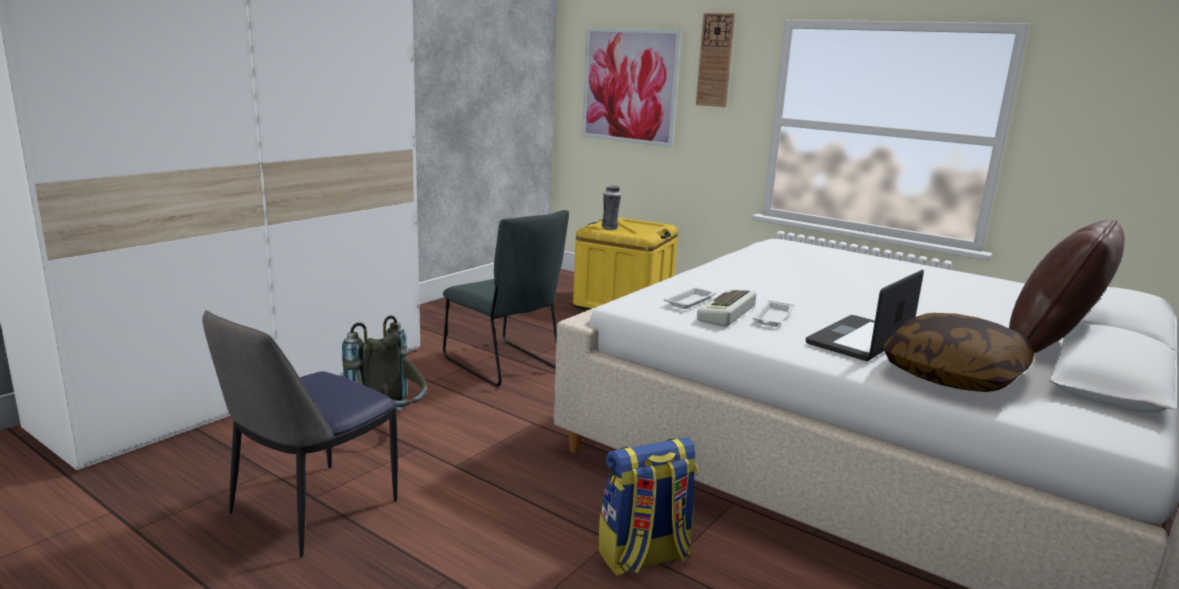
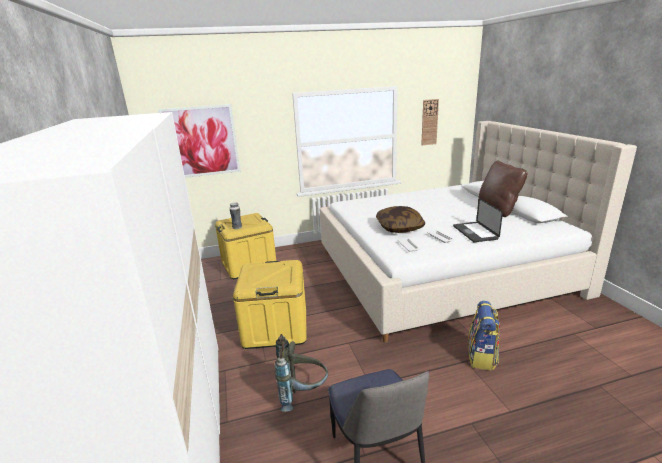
camera: 50 degrees left, 5 degrees up
grey chair [443,210,569,387] -> yellow storage box [233,260,307,349]
wall clock [696,13,735,107] -> wall clock moved to [421,99,439,146]
keyboard [697,290,756,327] -> none
pillow [884,313,1034,392] -> pillow moved to [376,206,425,233]

